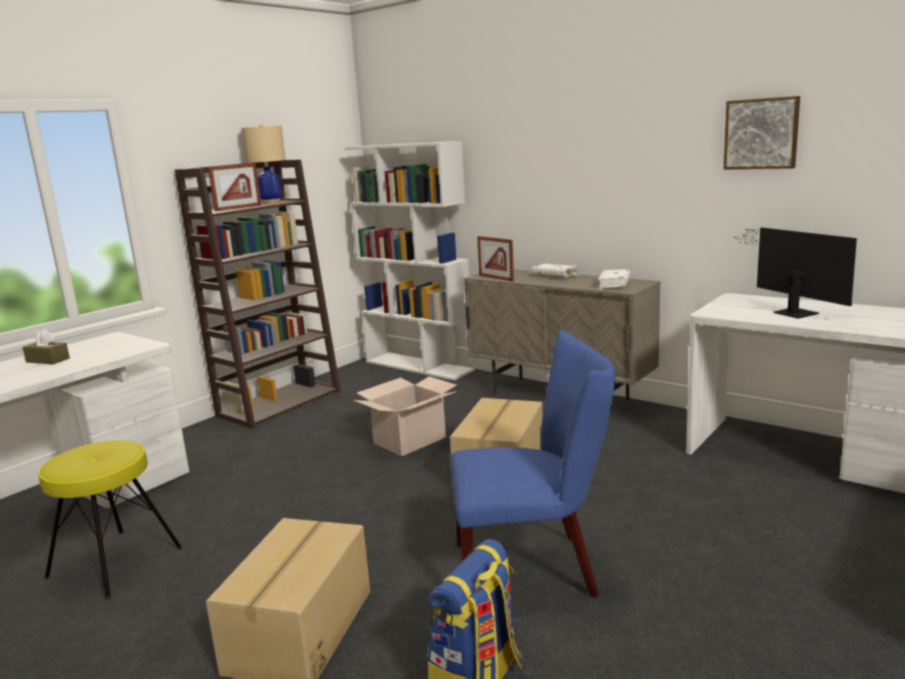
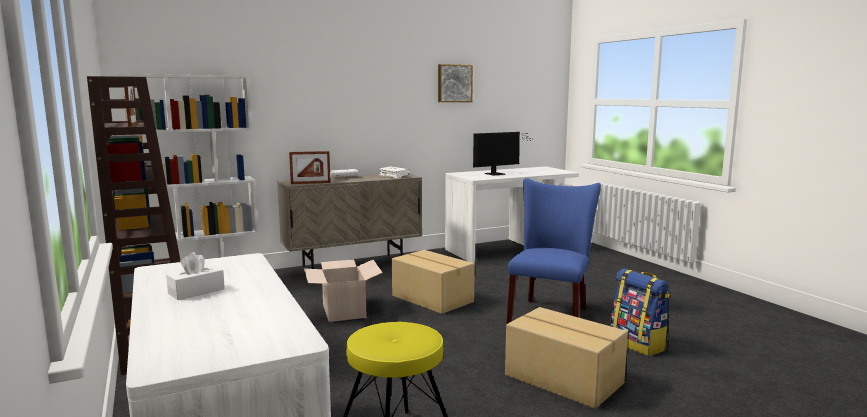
camera: 65 degrees left, 5 degrees down
brown tissue box [23,329,70,364] -> white tissue box [166,252,225,300]
beige table lamp [241,123,286,204] -> none
monitor [738,228,857,319] -> monitor turned 150 degrees clockwise [473,132,534,176]

